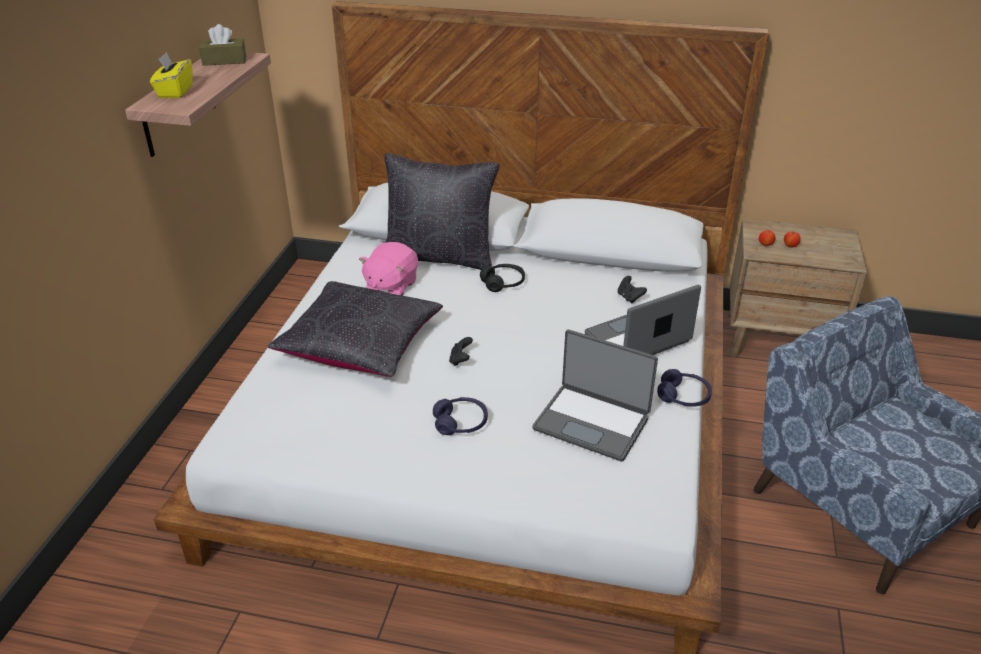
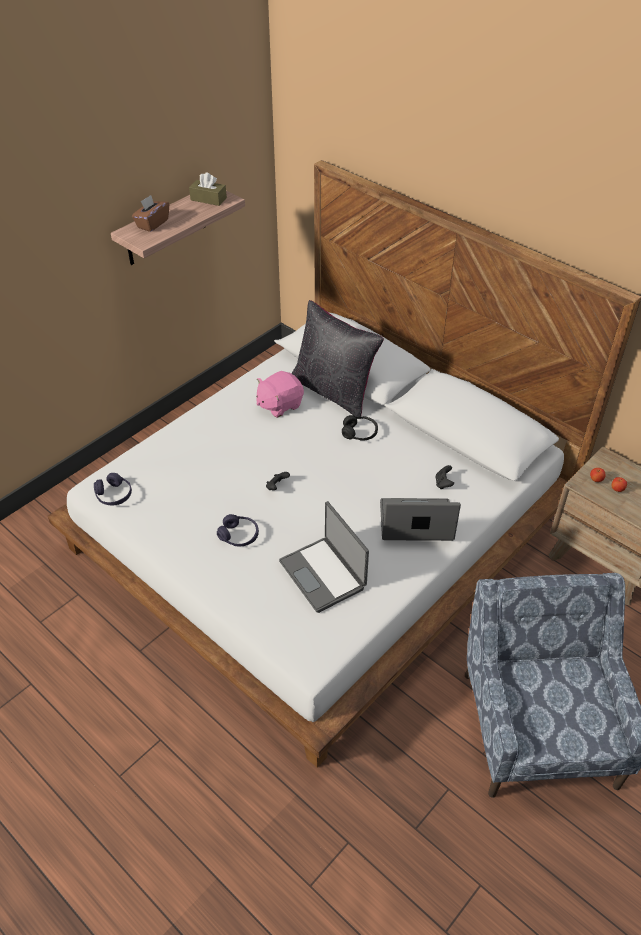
camera: 30 degrees right, 10 degrees up
yellow tissue box [150,52,193,98] -> brown tissue box [132,195,169,232]
black pillow [267,281,443,377] -> none
purple headphones [657,369,712,407] -> purple headphones moved to [94,473,132,505]

